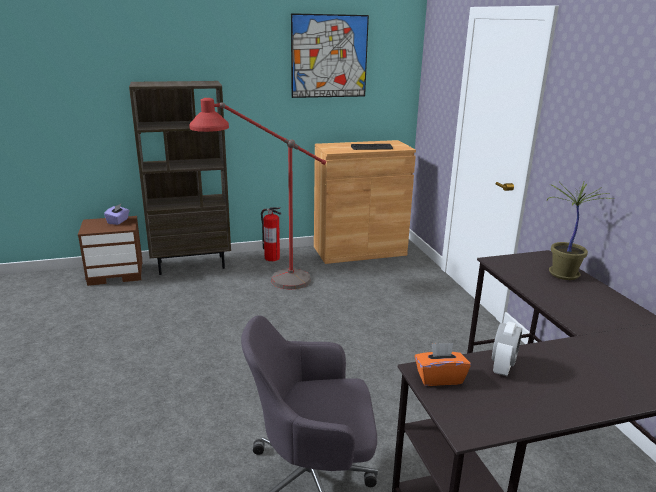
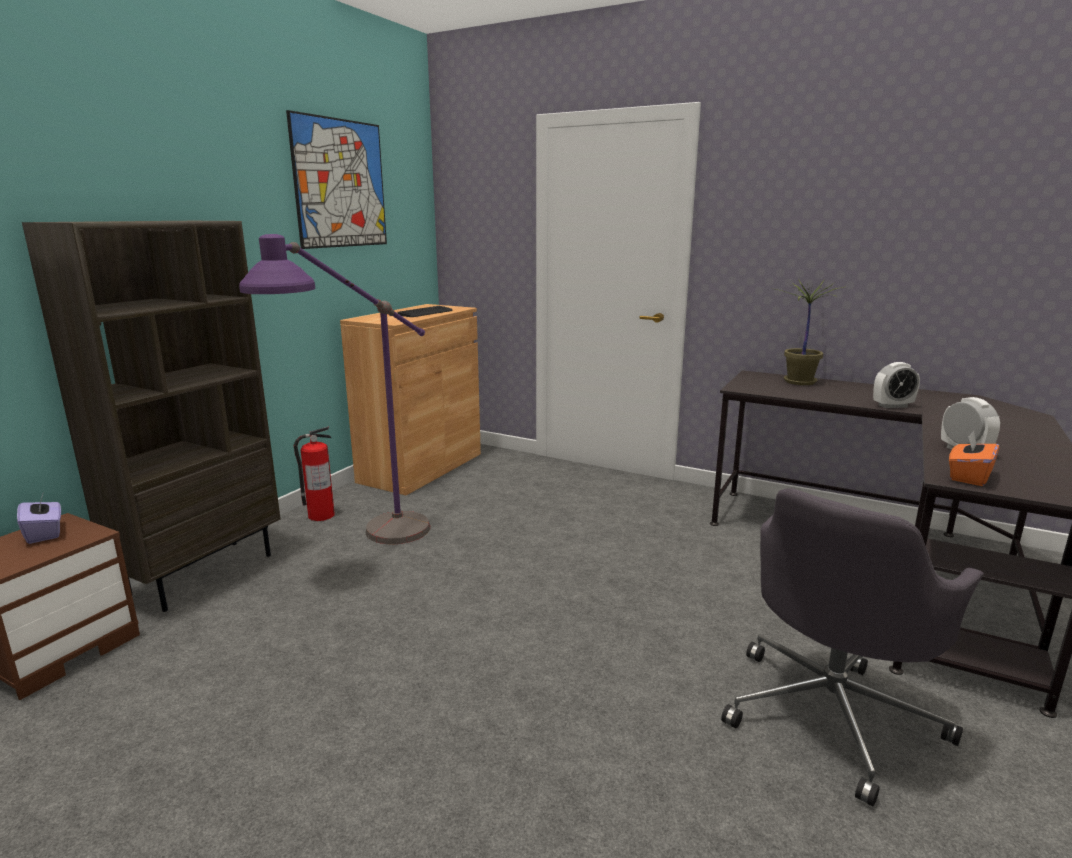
camera: 45 degrees left, 5 degrees down
red floor lamp [189,98,326,289] -> purple floor lamp [239,234,430,544]
none -> alarm clock [873,362,920,408]

